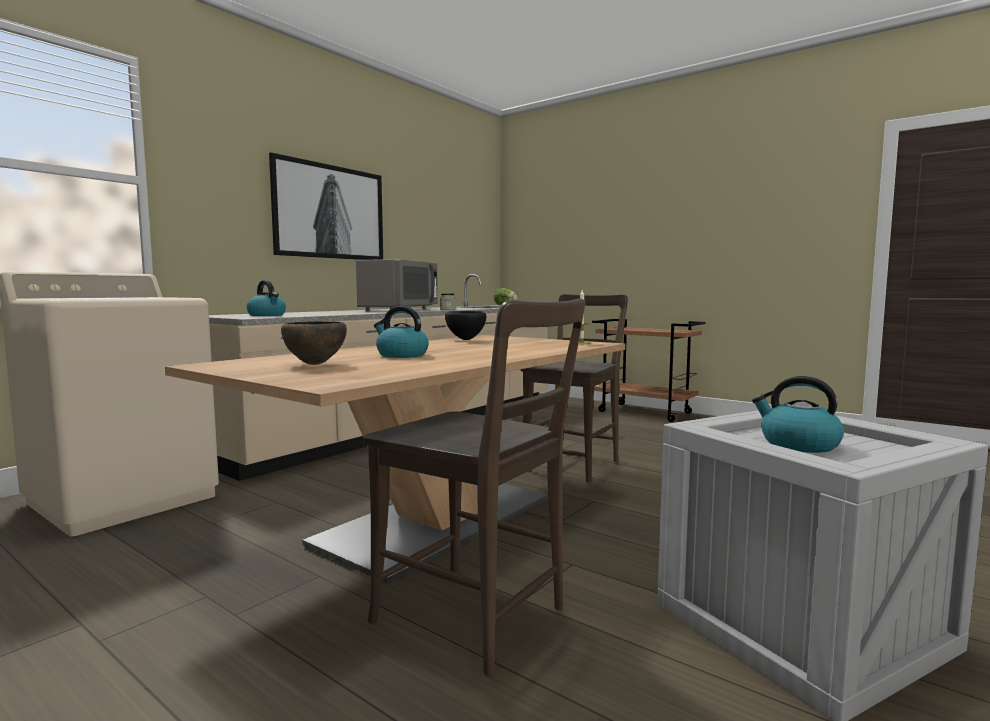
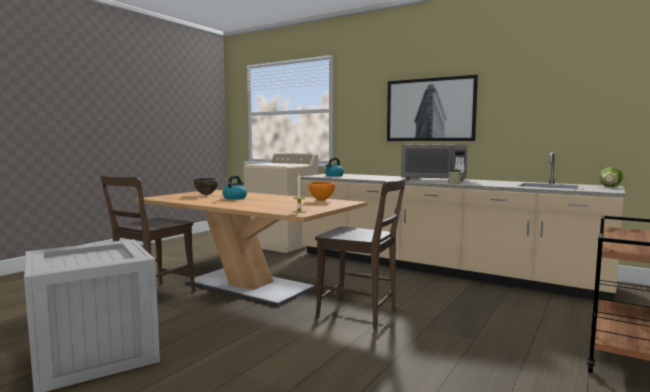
camera: 85 degrees right, 0 degrees up
black bowl [445,311,486,340] -> orange bowl [309,182,335,201]
kettle [752,376,844,453] -> none

